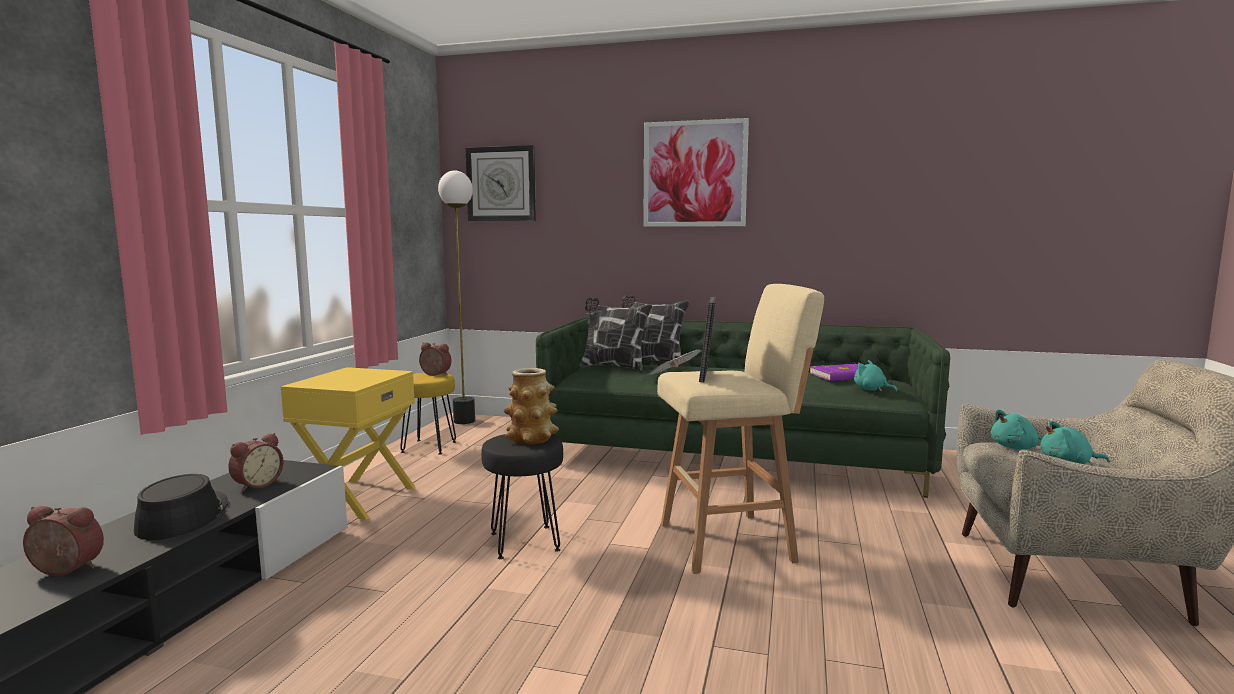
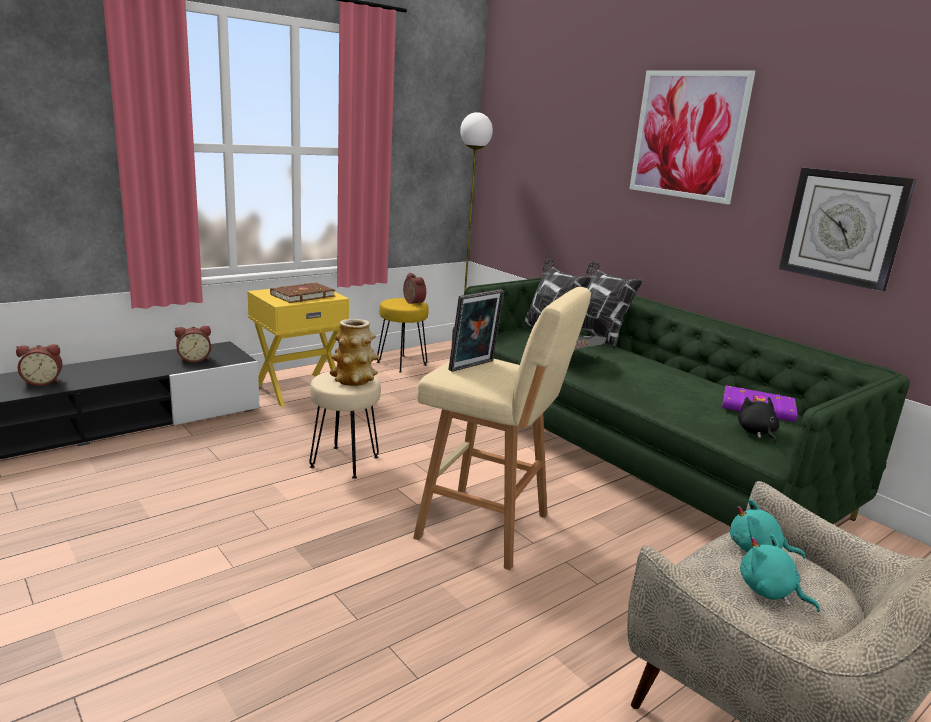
camera: 35 degrees right, 10 degrees up
alarm clock [23,506,104,576] -> alarm clock turned 120 degrees clockwise [16,344,62,386]
black hat [134,474,228,540] -> none
wall clock [466,145,536,221] -> wall clock moved to [779,167,916,292]
black stool [481,434,563,559] -> beige stool [309,371,381,479]
turquoise plush toy [854,360,898,392] -> black plush toy [738,396,779,444]
none -> brown book [270,283,335,303]

